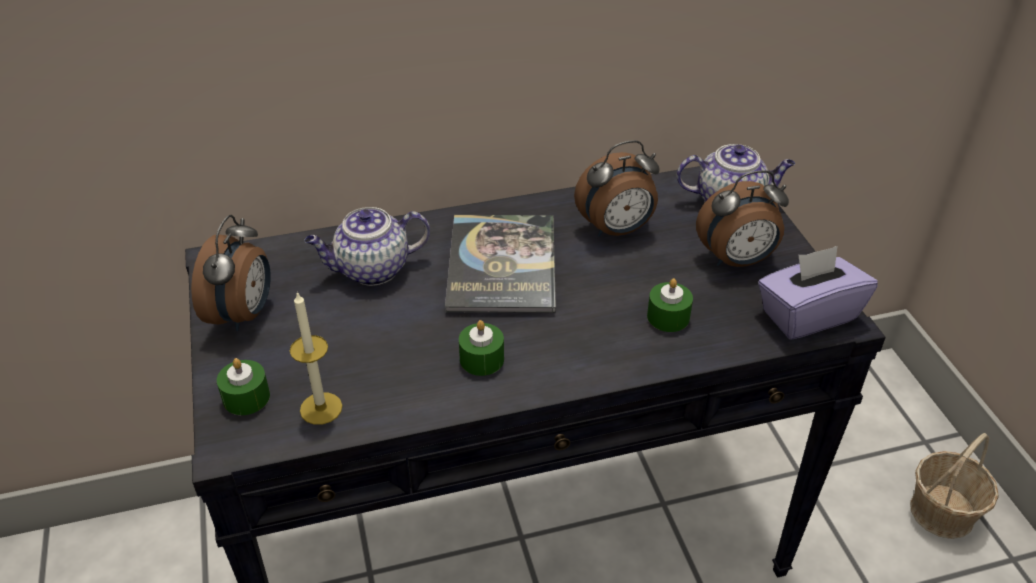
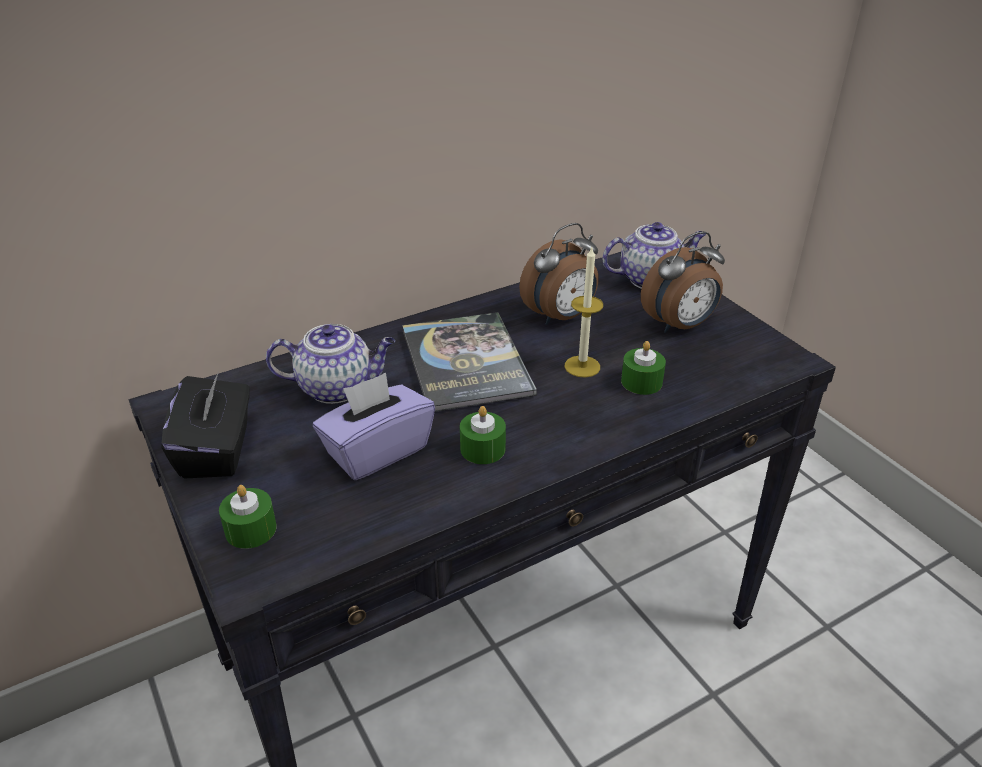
camera: 15 degrees left, 5 degrees down
alarm clock [191,215,271,331] -> black tissue box [161,371,250,479]
candle [290,292,342,425] -> candle moved to [564,247,603,377]
teapot [304,207,430,286] -> teapot turned 150 degrees counterclockwise [266,324,395,404]
purple tissue box [758,246,878,340] -> purple tissue box moved to [313,373,435,480]
basket [910,433,999,539] -> none

